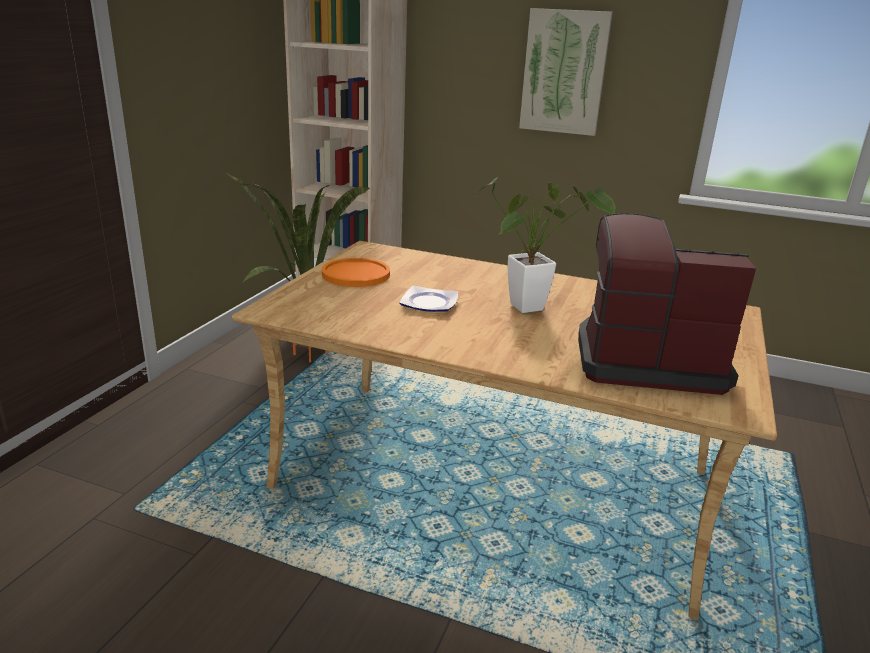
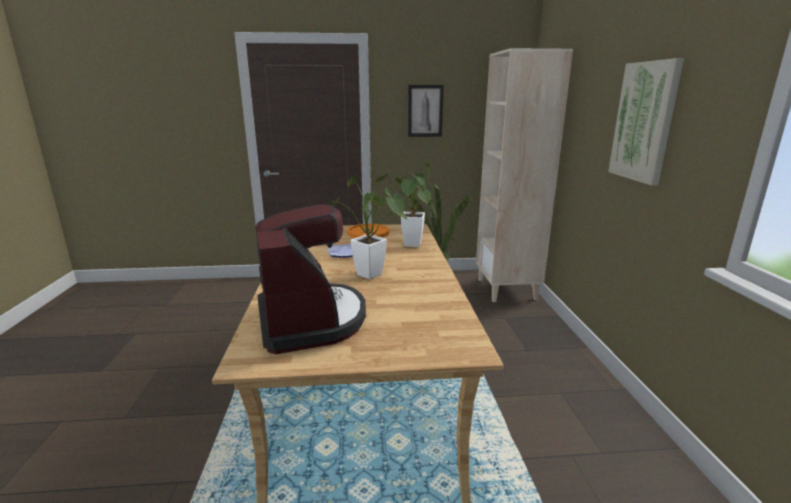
camera: 65 degrees right, 5 degrees down
none -> potted plant [373,162,435,247]
none -> picture [408,85,444,137]

